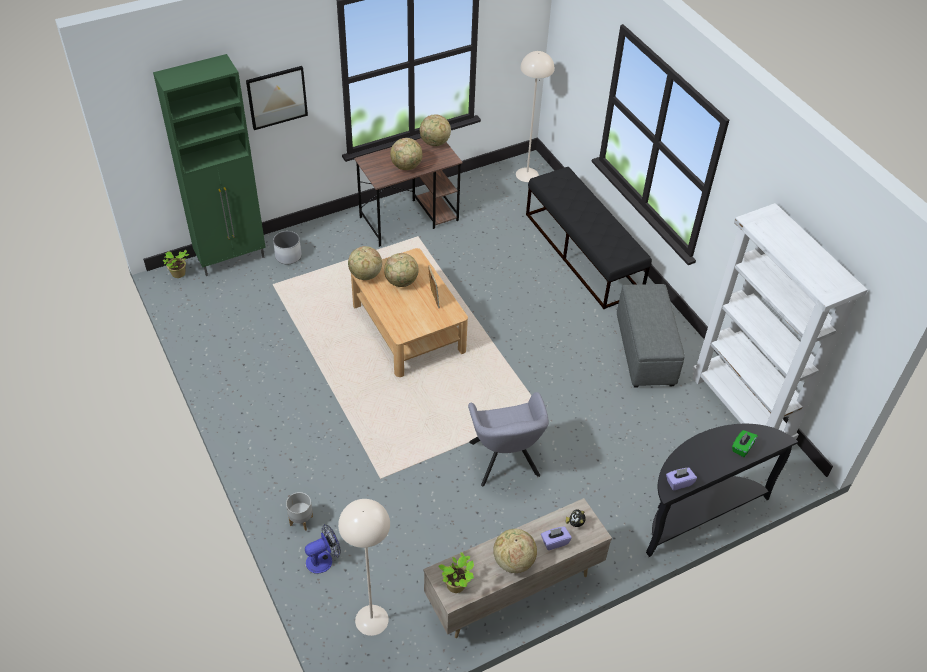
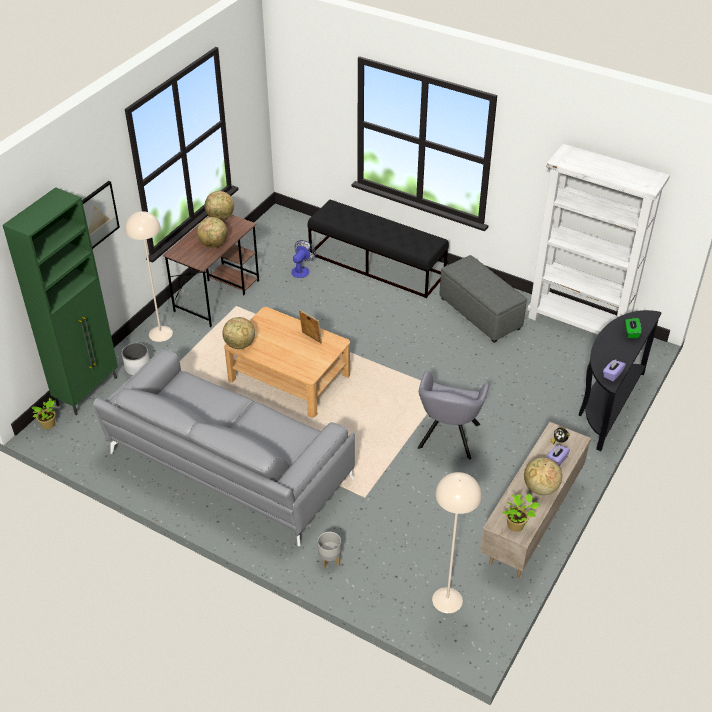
camera: 30 degrees left, 5 degrees down
fan [305,524,341,574] -> fan moved to [292,240,316,278]
globe [384,253,419,287] -> none
grey armchair [468,392,549,486] -> grey armchair turned 60 degrees clockwise [418,371,489,459]
beige floor lamp [516,51,554,182] -> beige floor lamp moved to [125,211,173,342]
none -> grey sofa [93,349,355,546]

